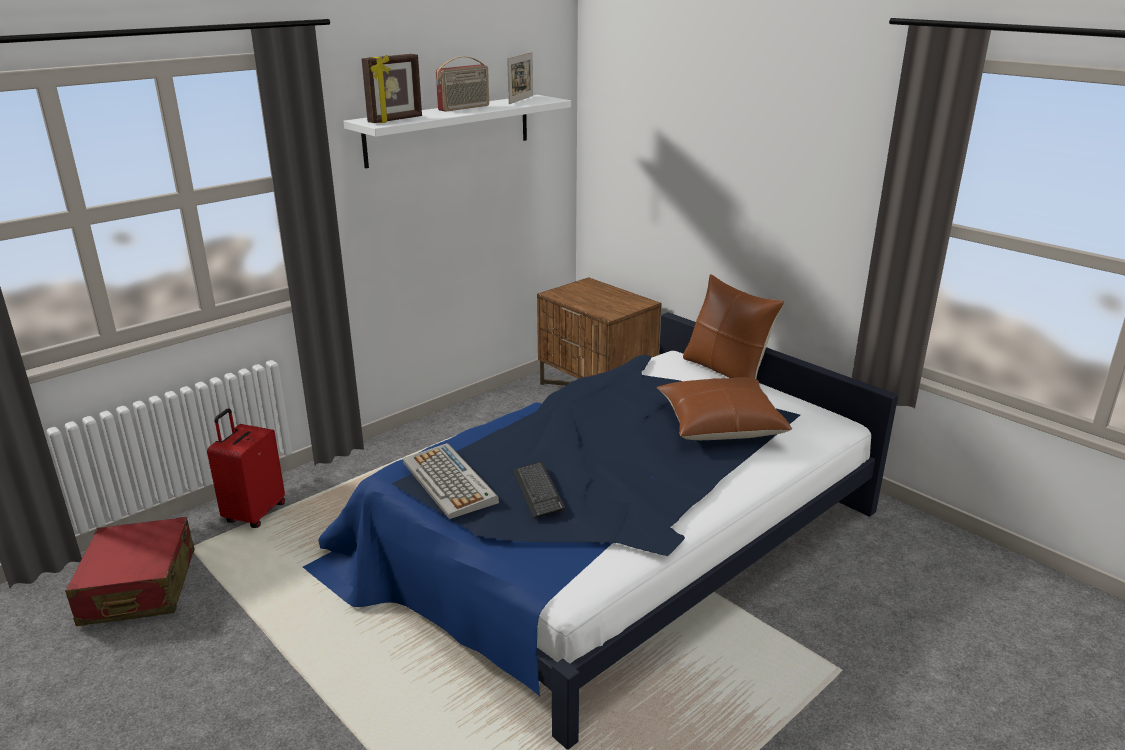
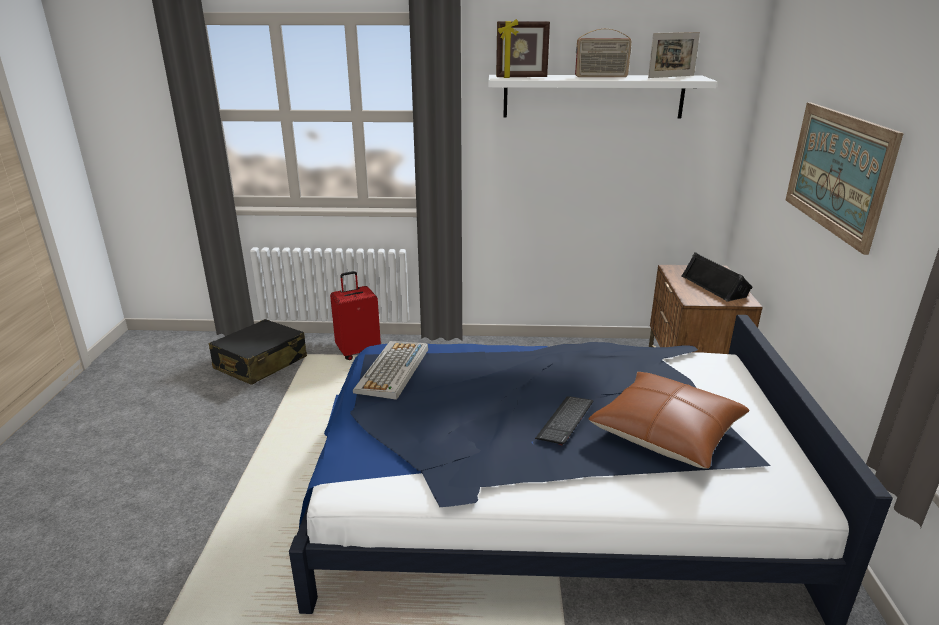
camera: 45 degrees right, 0 degrees up
red suitcase [65,517,195,626] -> black suitcase [209,319,307,385]
keyboard [513,462,565,518] -> keyboard moved to [535,397,593,445]
brown pillow [683,274,784,379] -> none
none -> black speaker [682,252,752,302]
none -> picture [786,102,904,255]

